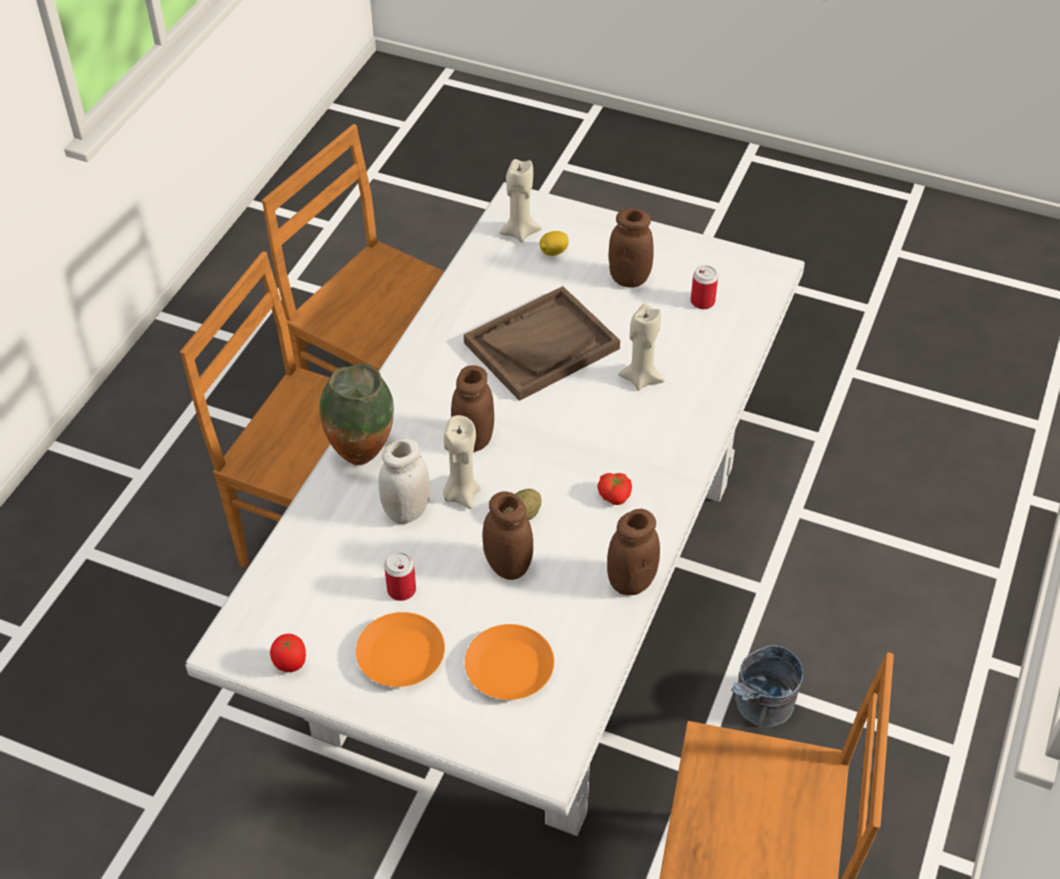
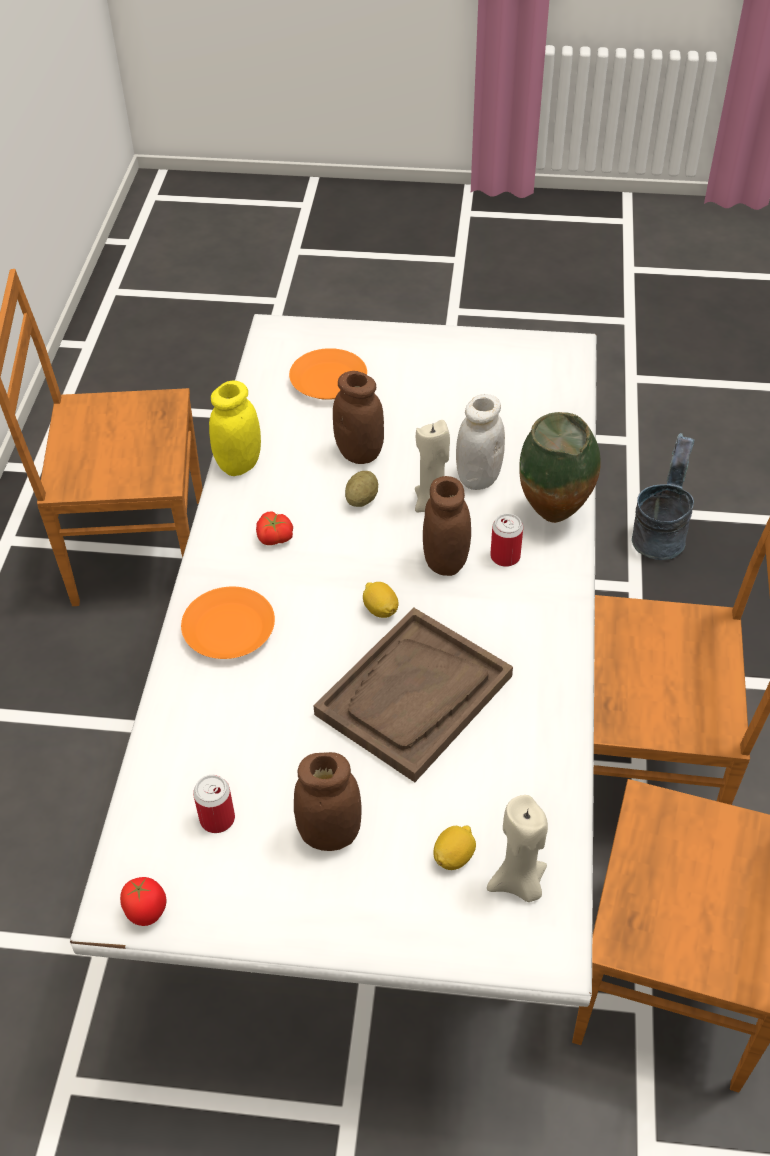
camera: 165 degrees right, 0 degrees up
tomato [270,634,306,672] -> tomato moved to [120,877,167,926]
orange plate [356,612,445,687] -> orange plate moved to [181,587,275,659]
can [384,552,416,601] -> can moved to [490,513,523,567]
brown jar [607,509,660,595] -> yellow jar [209,381,261,476]
beige candle [618,304,665,391] -> none
grey bucket [731,645,803,727] -> grey bucket moved to [632,433,694,560]
none -> lemon [363,582,399,618]

